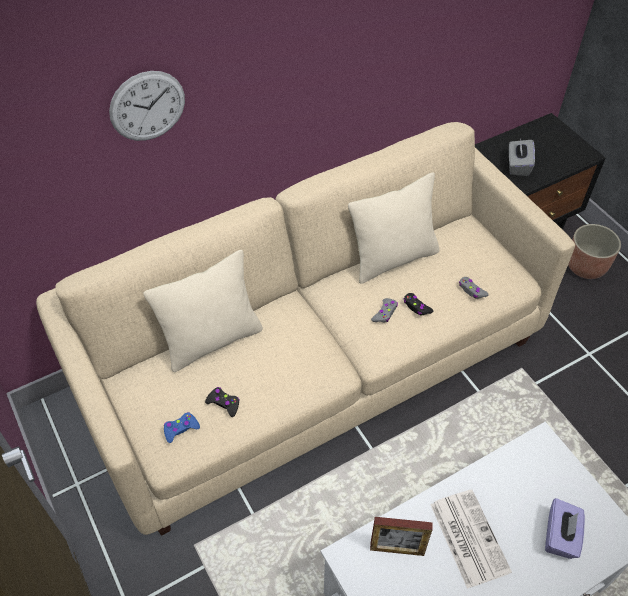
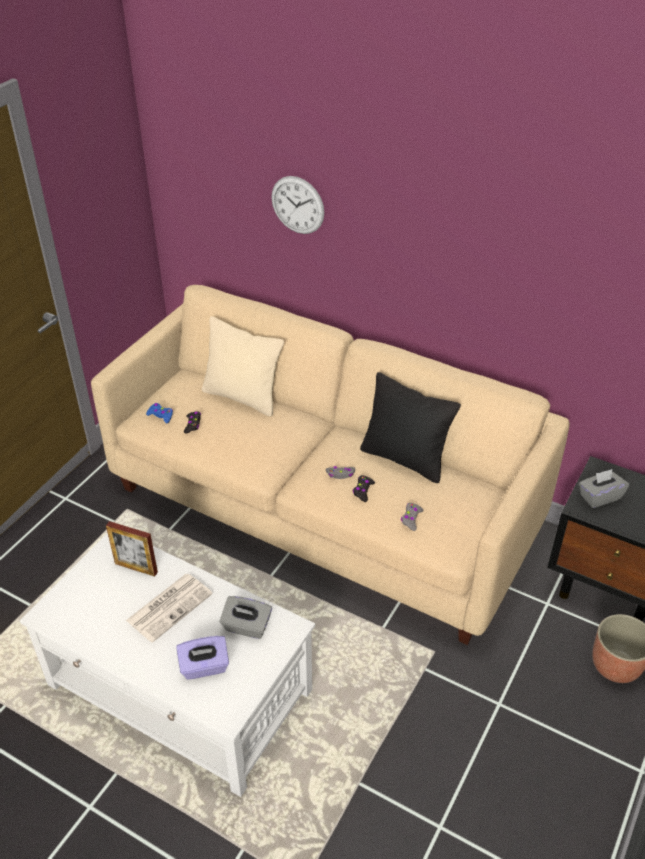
camera: 60 degrees right, 10 degrees down
beige pillow [348,172,440,284] -> black pillow [360,372,461,483]
picture frame [370,517,433,556] -> picture frame turned 45 degrees counterclockwise [106,521,158,577]
none -> grey tissue box [220,596,272,639]

